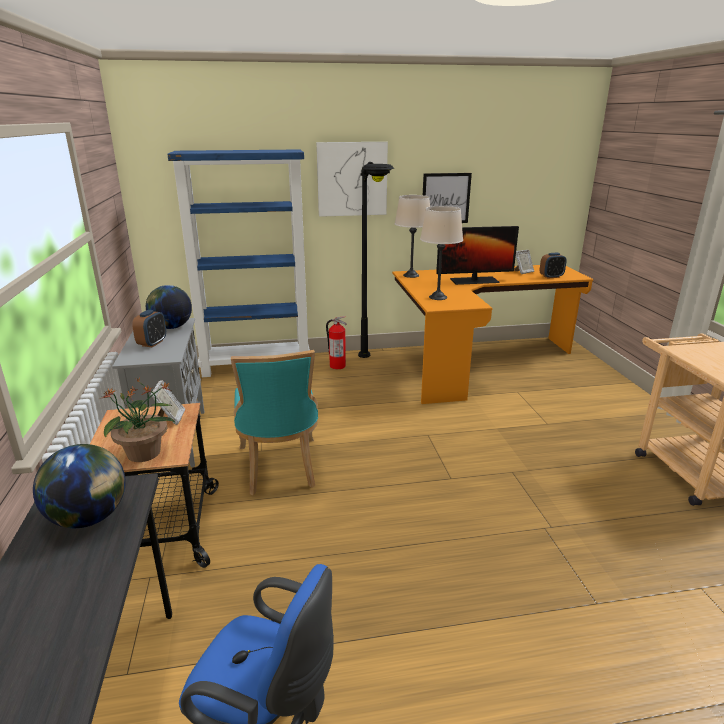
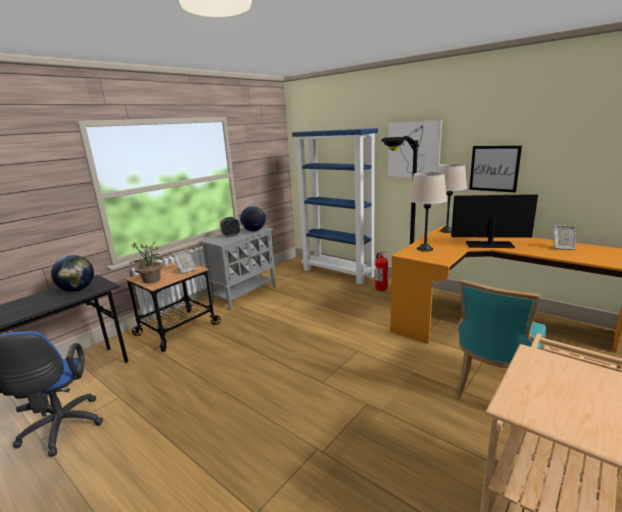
camera: 50 degrees right, 5 degrees down
turquoise chair [231,350,318,495] -> turquoise chair moved to [455,279,546,398]
monitor [436,226,519,285] -> monitor turned 150 degrees clockwise [451,194,538,248]
alarm clock [540,253,567,279] -> none

